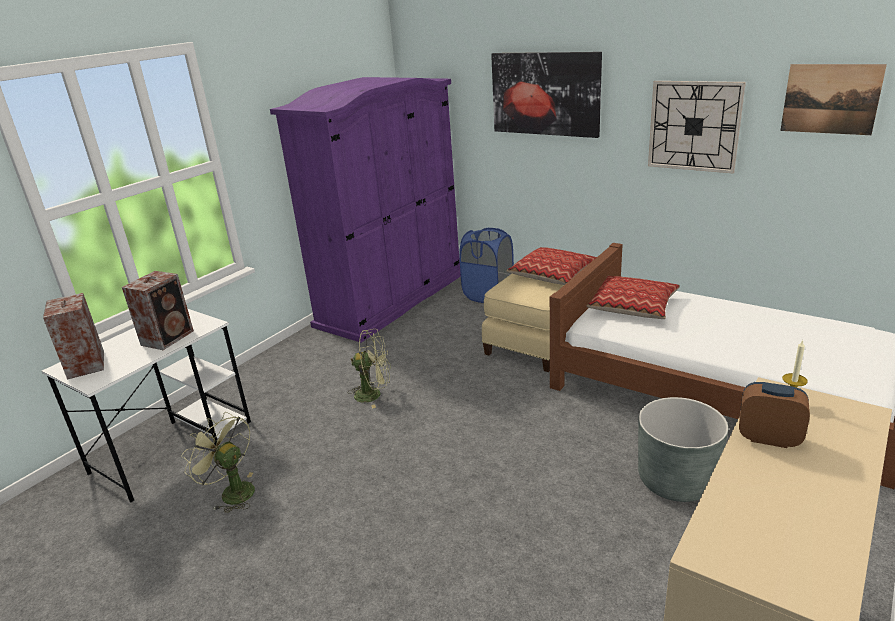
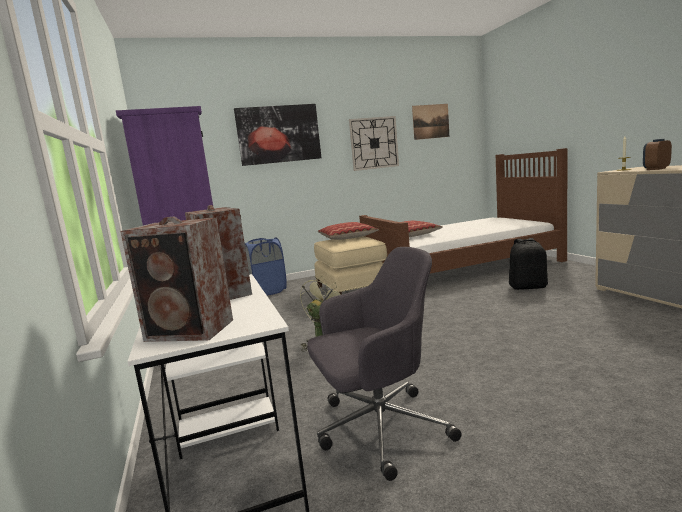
camera: 55 degrees left, 15 degrees down
green fan [181,412,255,513] -> grey office chair [307,247,462,481]
grey planter [638,397,728,502] -> black backpack [509,238,548,290]

